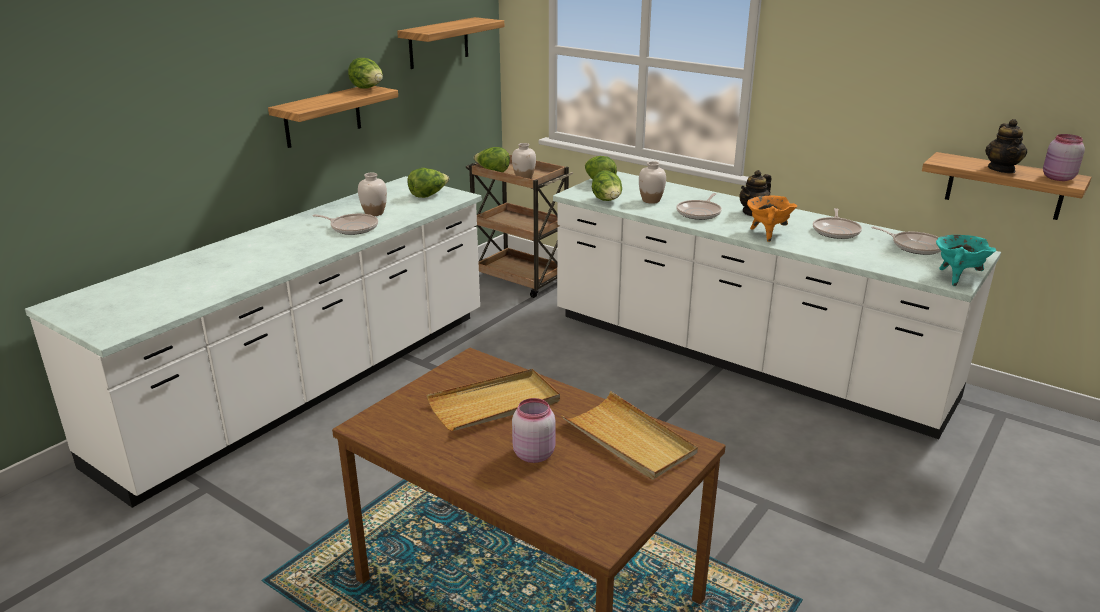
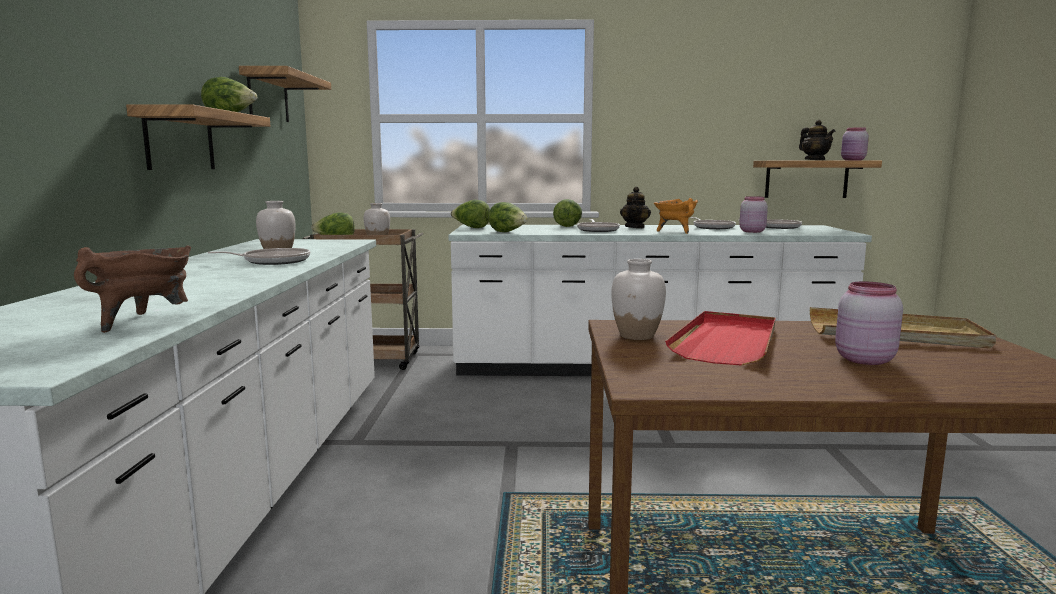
camera: 35 degrees left, 15 degrees down
lettuce [407,168,449,198] -> lettuce moved to [553,199,582,227]
beige tray [427,369,560,431] -> red tray [665,311,775,366]
white vase [639,161,666,204] -> white vase moved to [611,259,666,340]
turquoise cooking pot [936,235,996,286] -> none
none -> brown cooking pot [74,245,192,333]
none -> pink jar [739,196,768,233]

